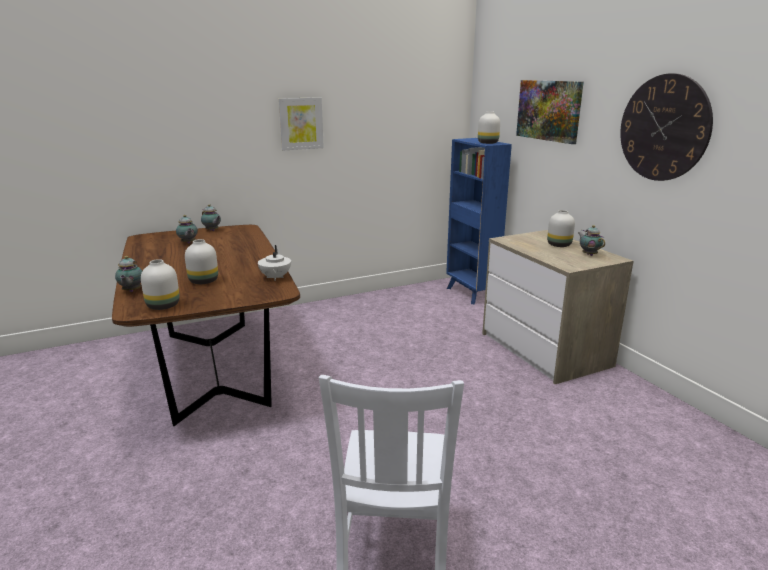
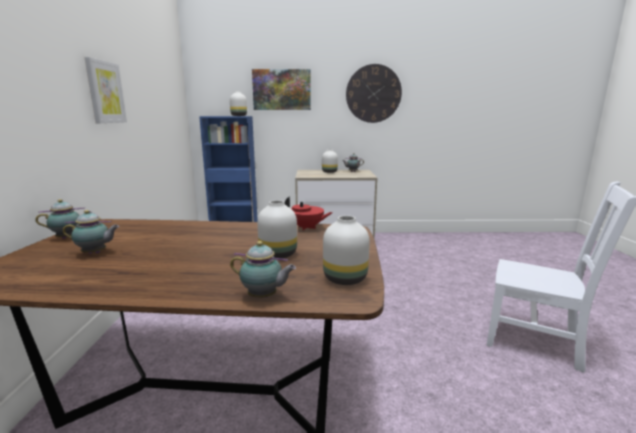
camera: 65 degrees left, 5 degrees down
white teapot [258,245,291,281] -> red teapot [285,196,333,230]

